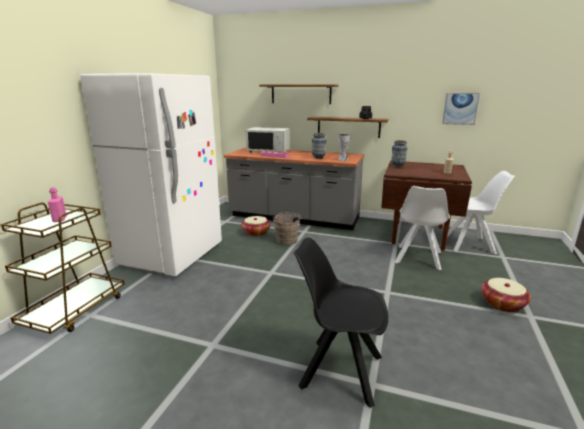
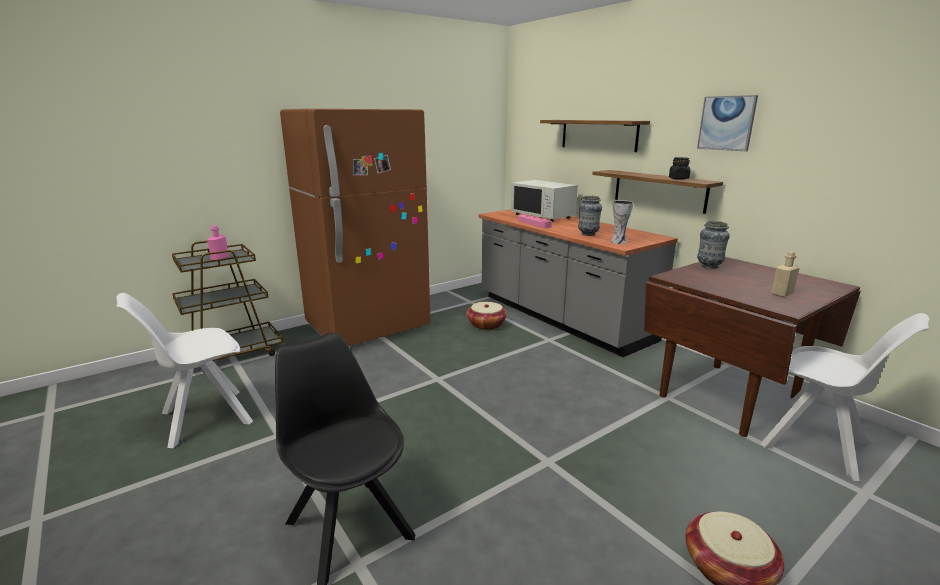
camera: 35 degrees right, 0 degrees up
white fridge [80,73,222,276] -> brown fridge [280,109,431,346]
brown bucket [273,212,302,245] -> none
white chair [395,186,450,270] -> white chair moved to [116,293,253,448]
picture [442,93,480,125] -> picture moved to [697,95,758,151]

